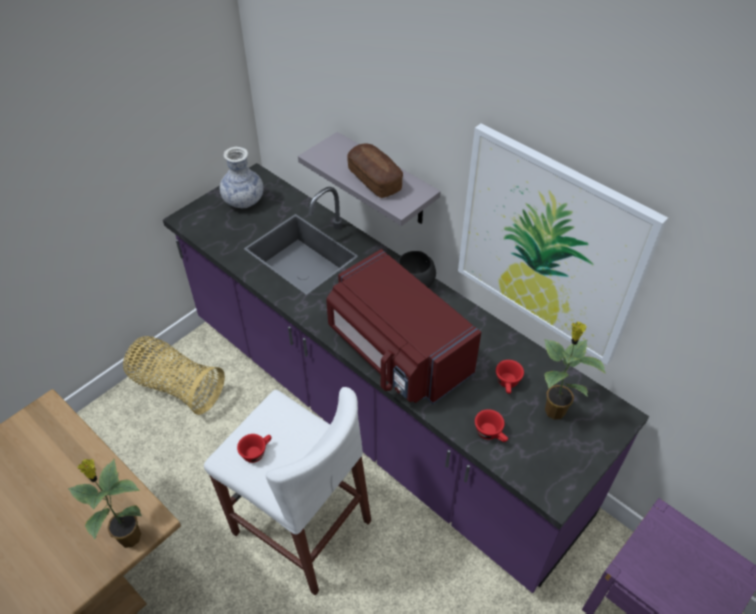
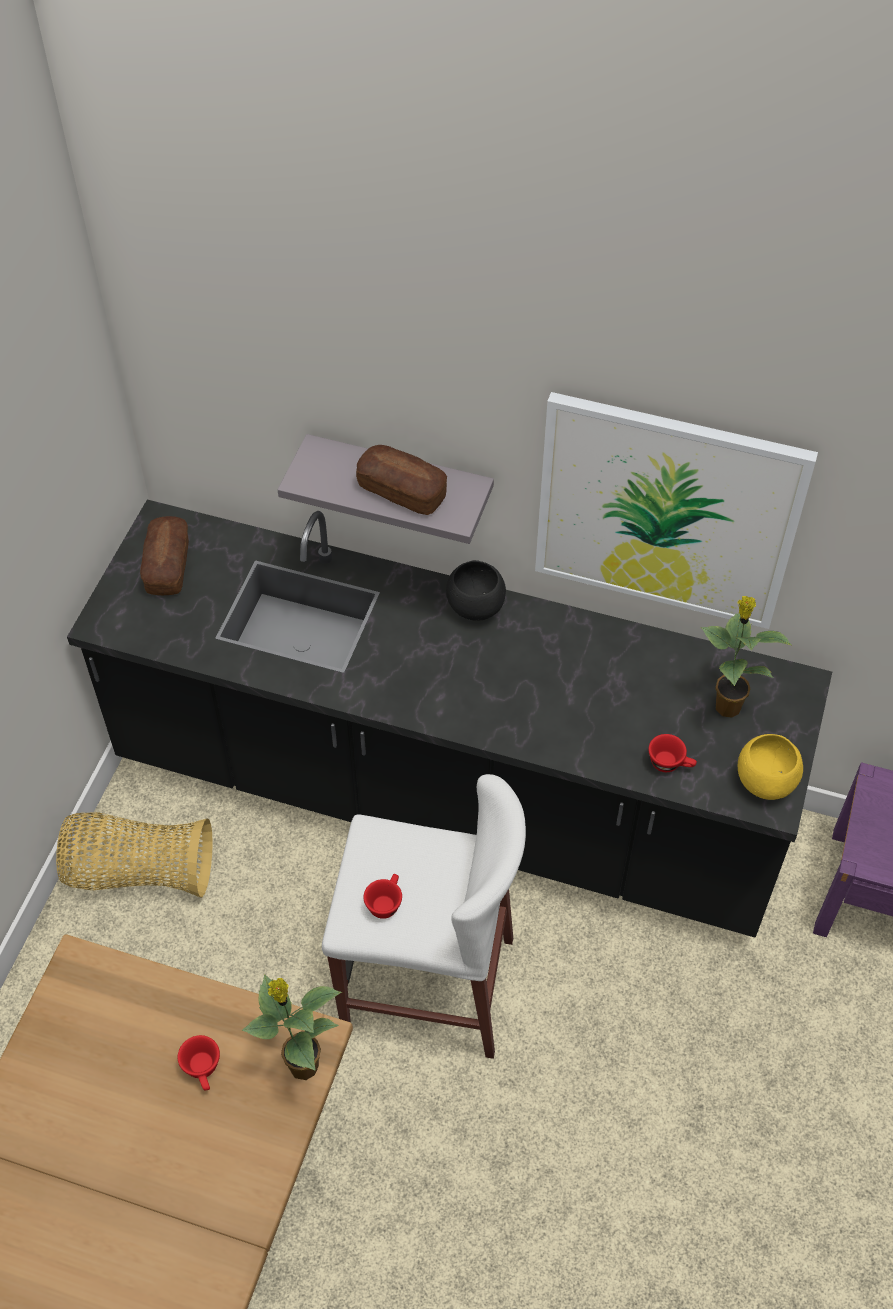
camera: 25 degrees left, 5 degrees up
purple counter [163,163,649,593] -> black counter [67,499,832,937]
vase [220,147,264,208] -> bread [140,516,189,595]
red microwave [326,249,481,404] -> none
red cup [496,360,524,394] -> red cup moved to [178,1035,220,1090]
none -> yellow bowl [738,734,803,800]

